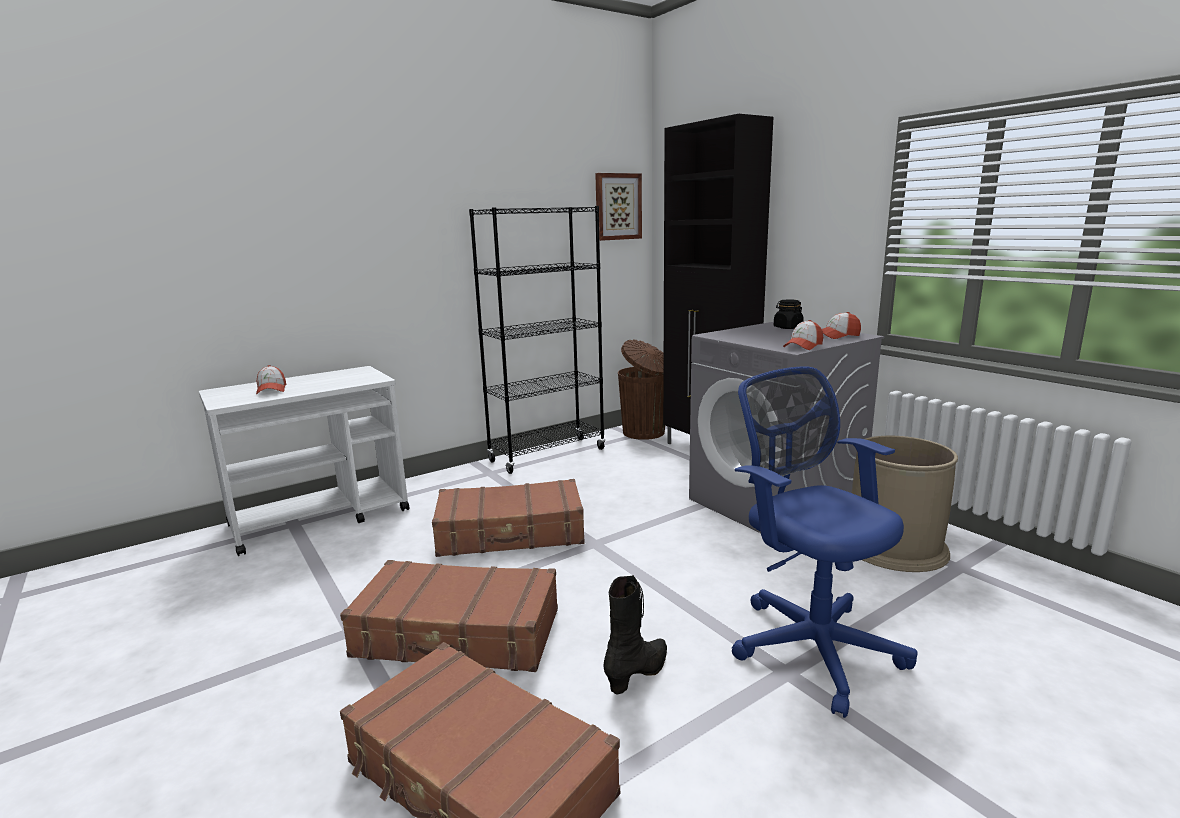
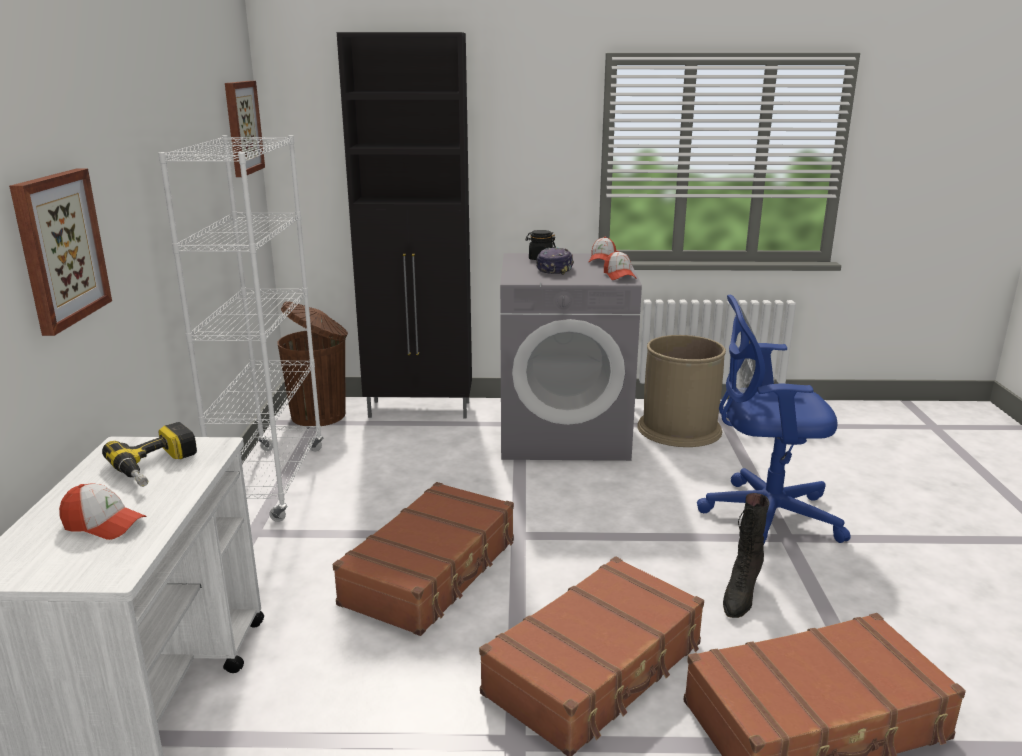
camera: 55 degrees left, 5 degrees up
black bookcase [469,206,605,474] -> white bookcase [158,135,323,522]
black boot [603,575,667,695] -> black boot turned 135 degrees counterclockwise [723,493,770,618]
none -> picture [9,169,112,336]
none -> power drill [102,422,197,487]
none -> cap [536,247,574,275]

